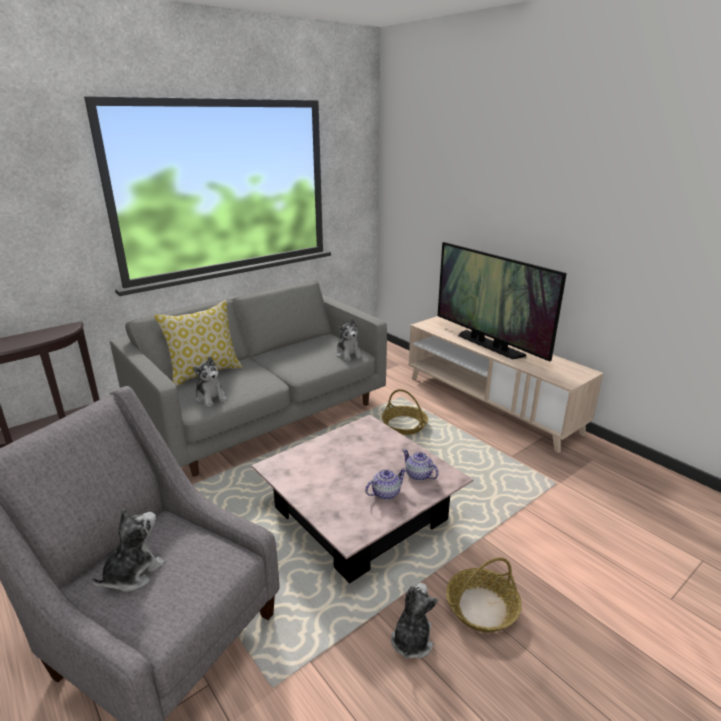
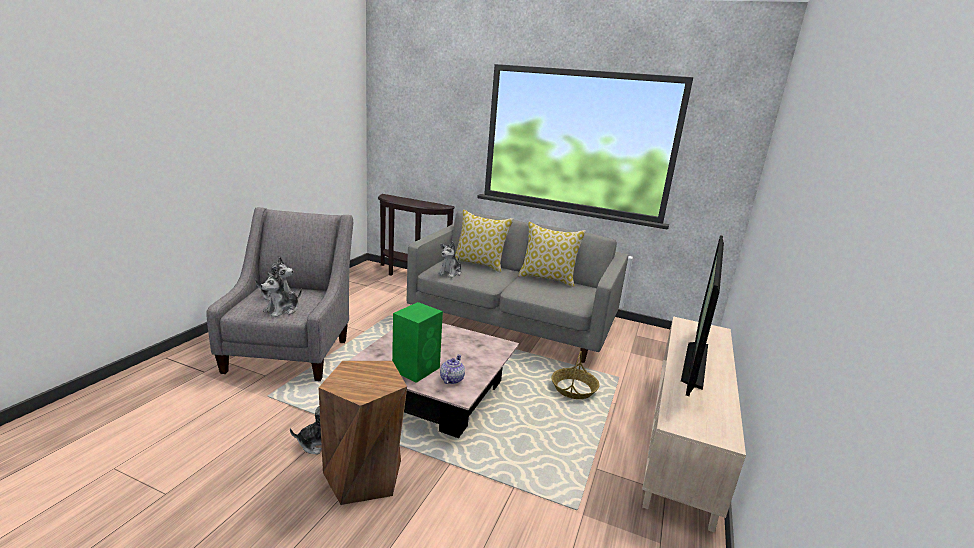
camera: 60 degrees right, 5 degrees down
plush toy [336,319,362,361] -> plush toy moved to [260,271,302,317]
teapot [365,468,407,500] -> green speaker [392,302,443,383]
basket [446,557,522,632] -> brown stool [319,361,407,505]
none -> pillow [518,222,586,287]

